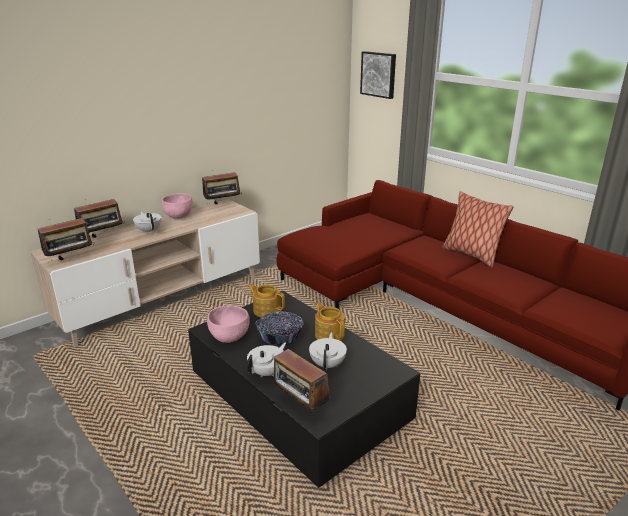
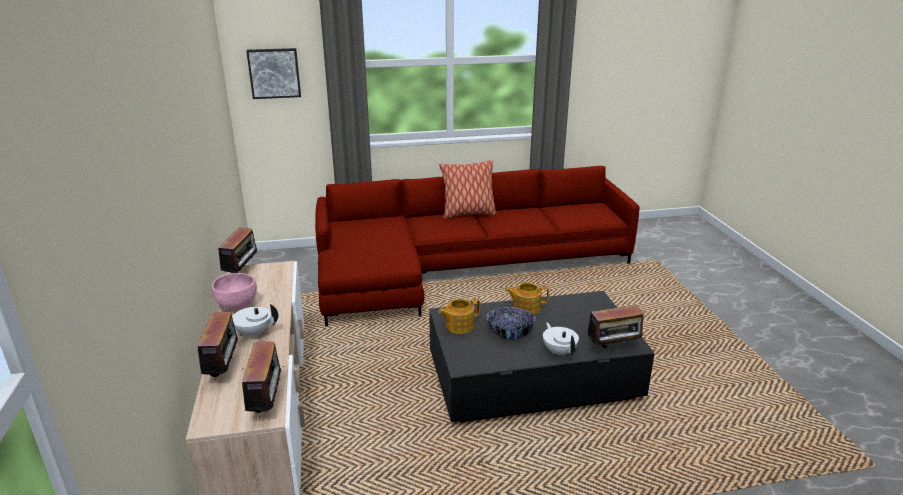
camera: 60 degrees left, 0 degrees up
pink bowl [207,305,250,343] -> none
white teapot [309,332,347,370] -> none

